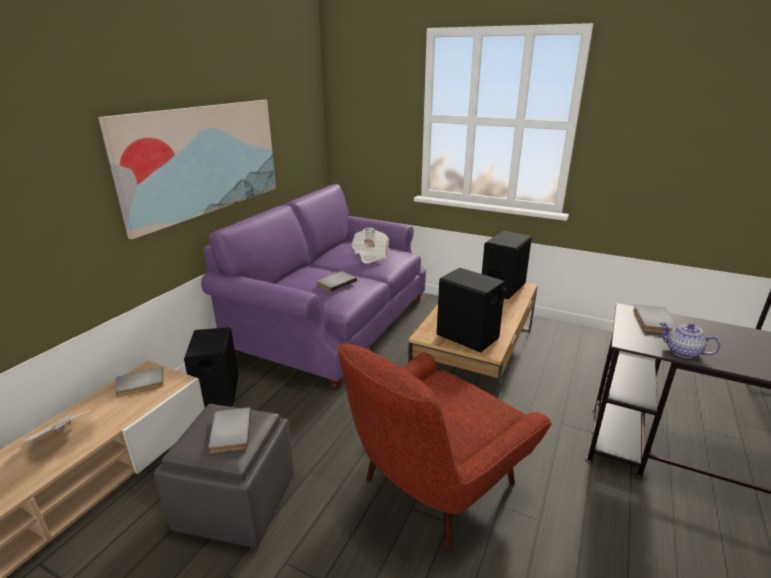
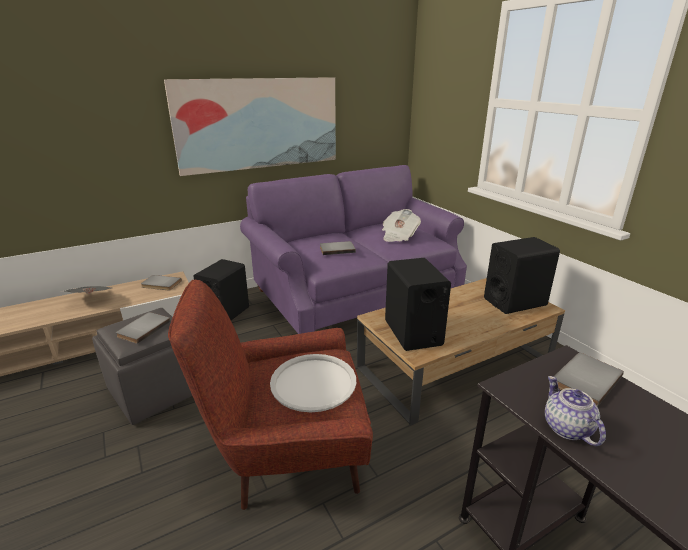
camera: 35 degrees right, 0 degrees up
none -> white tray [270,354,356,412]

